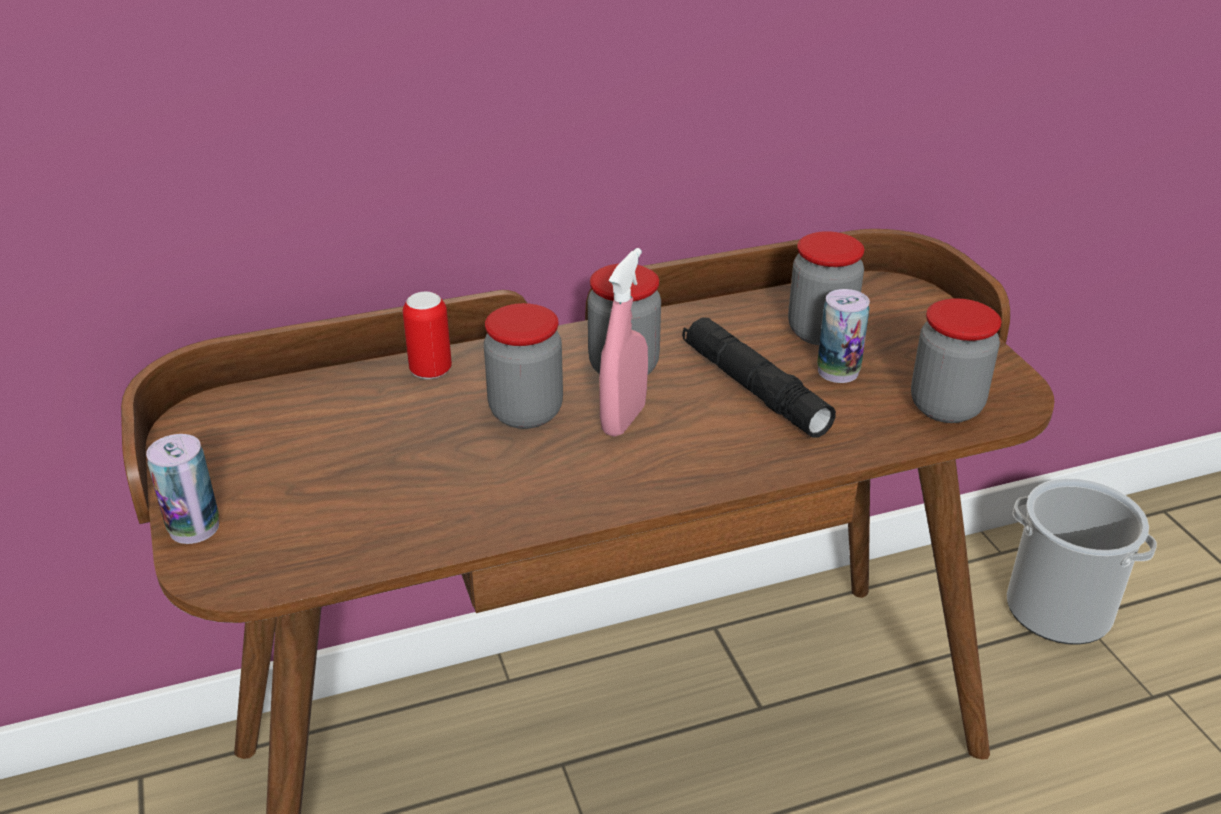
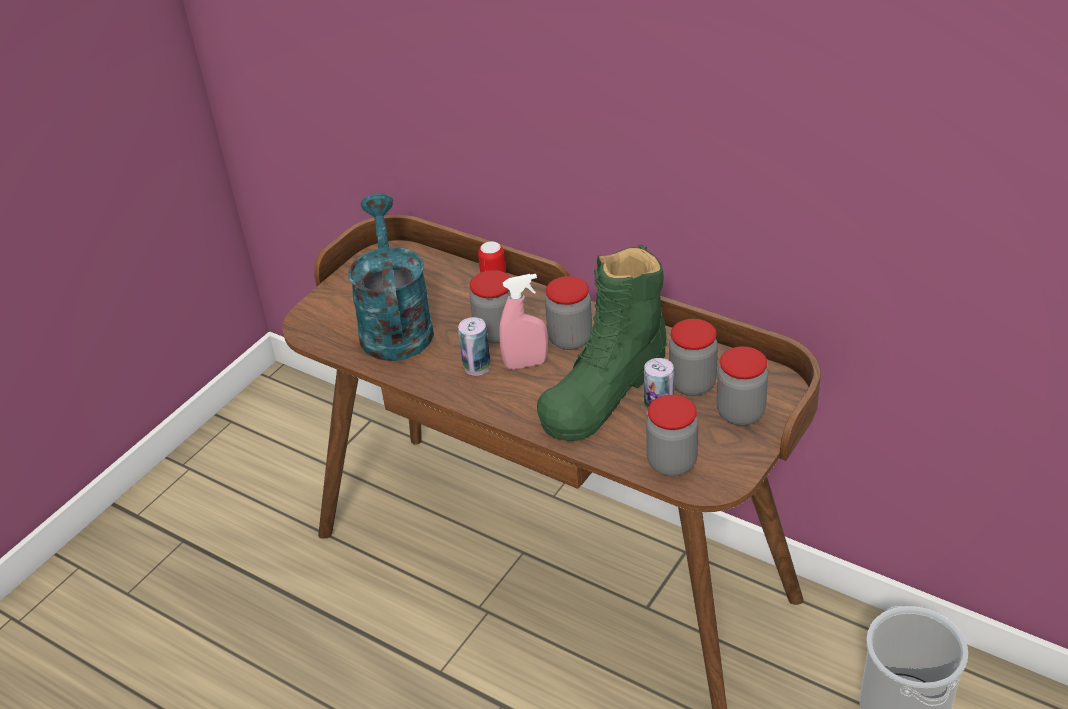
camera: 55 degrees right, 5 degrees up
can [146,434,219,544] -> can moved to [458,317,491,376]
black flashlight [682,318,836,438] -> green boot [537,245,667,441]
none -> turquoise watering can [348,193,434,361]
none -> jar [717,346,768,426]

